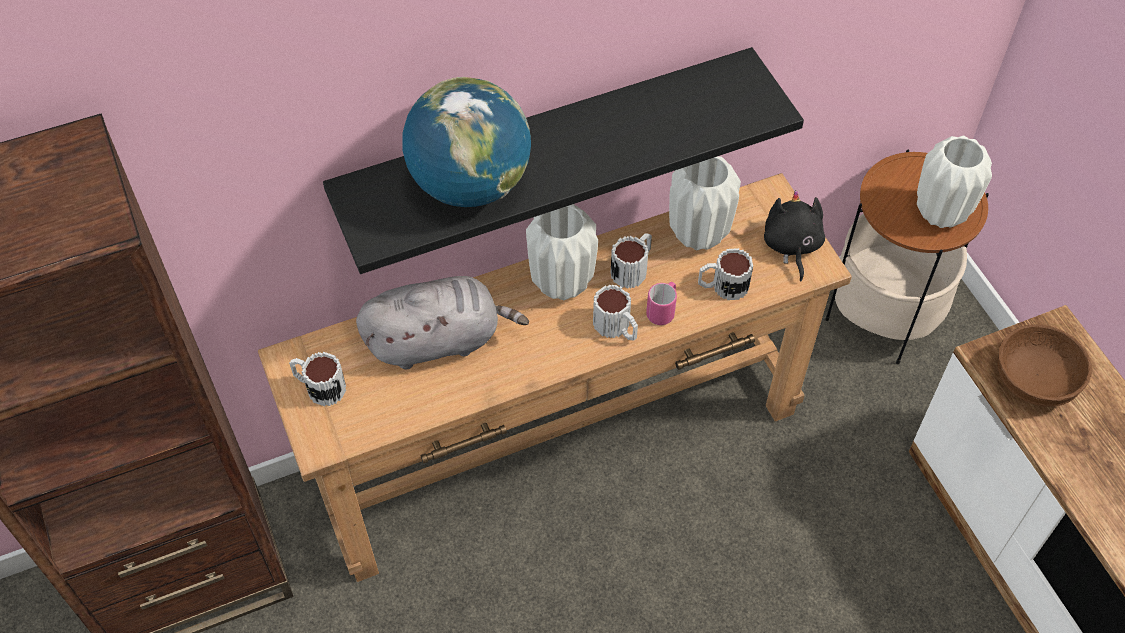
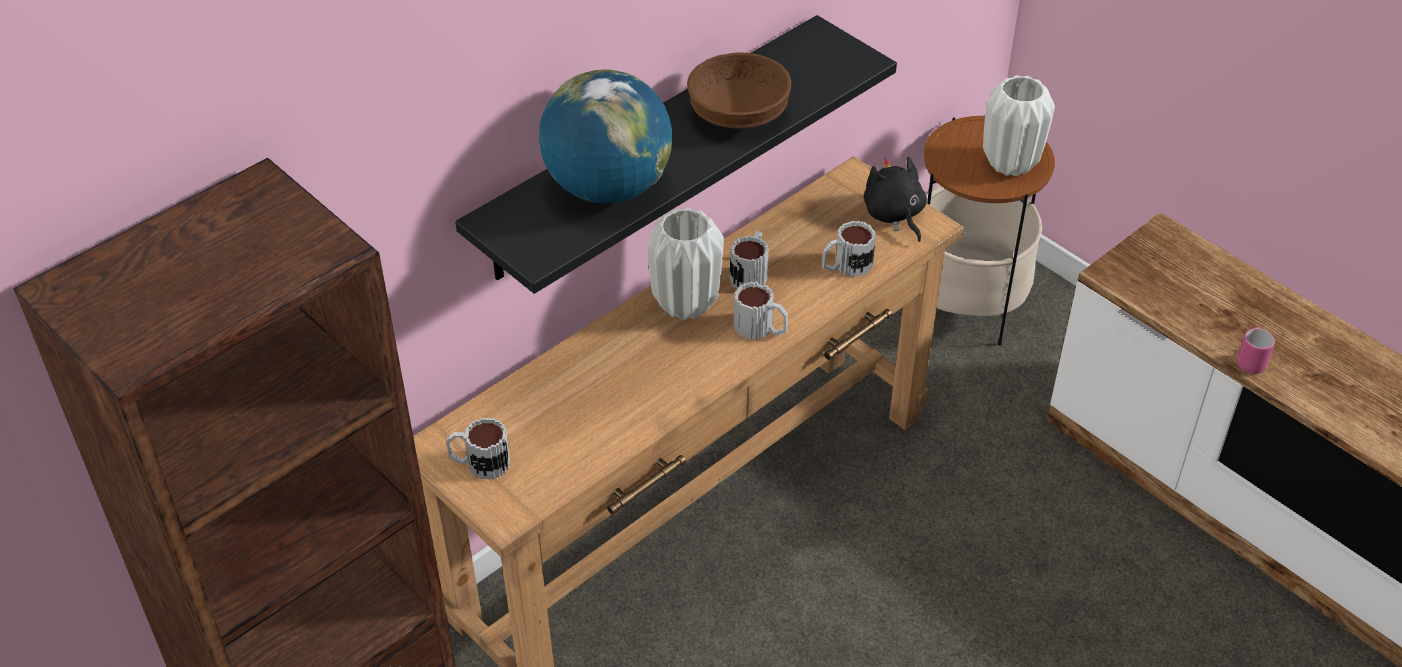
camera: 20 degrees left, 10 degrees down
grey plush toy [356,276,529,369] -> none
pink mug [646,282,677,325] -> pink mug moved to [1237,327,1275,374]
white vase [669,156,741,250] -> none
brown bowl [997,325,1092,407] -> brown bowl moved to [687,52,791,128]

